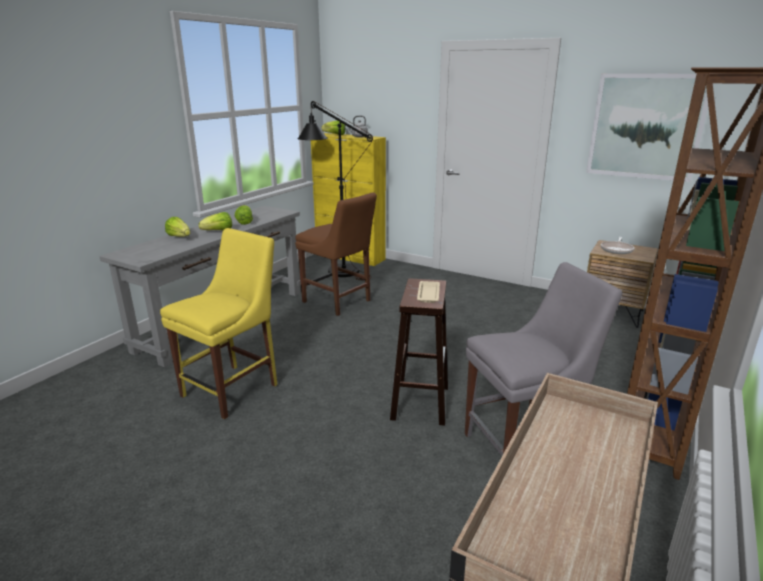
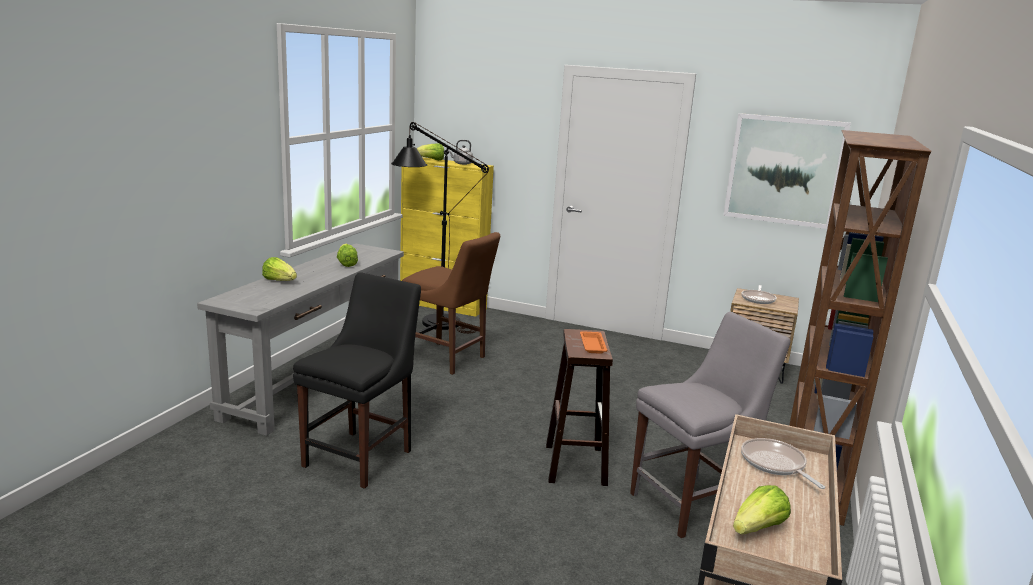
camera: 10 degrees left, 5 degrees down
yellow chair [160,228,277,419] -> black chair [293,272,421,489]
lettuce [199,212,232,230] -> lettuce moved to [733,485,791,534]
beige tray [417,281,440,303] -> orange tray [580,331,608,354]
none -> frying pan [741,438,825,489]

